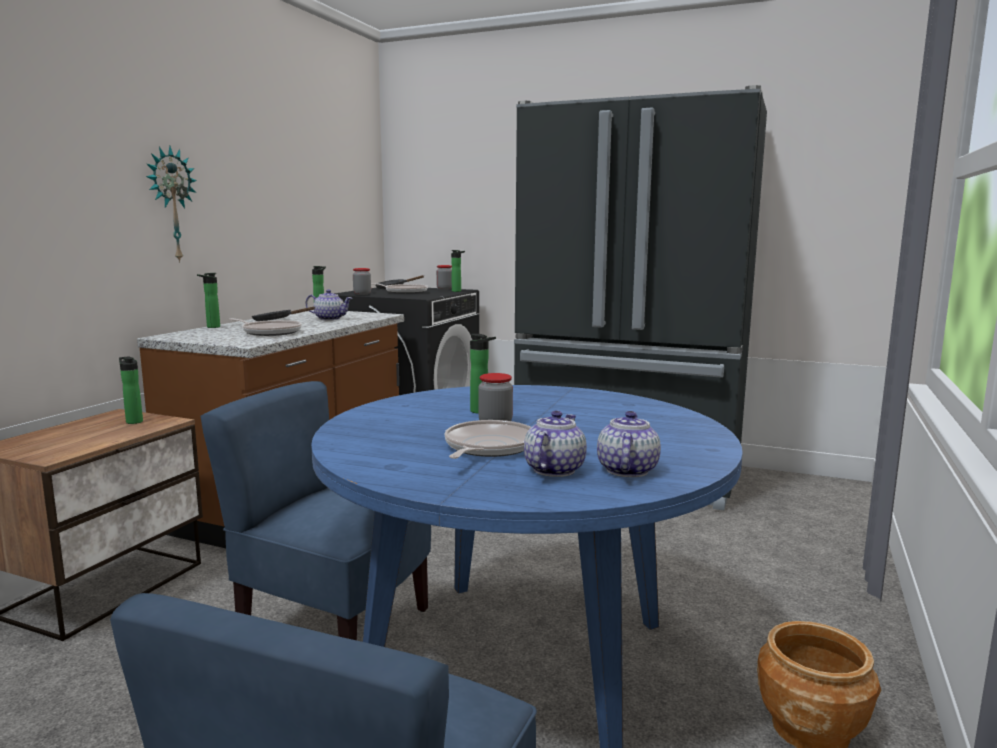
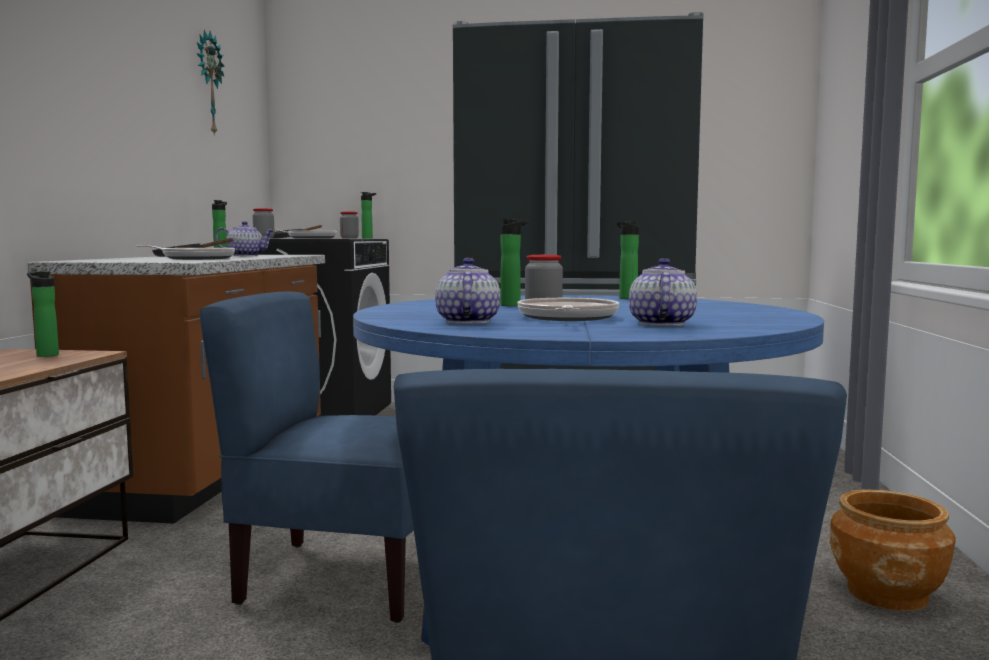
camera: 15 degrees left, 5 degrees down
wall clock [146,146,197,263] -> wall clock moved to [196,30,225,136]
bottle [197,273,220,328] -> bottle moved to [617,221,639,299]
teapot [597,411,661,477] -> teapot moved to [435,258,500,324]

